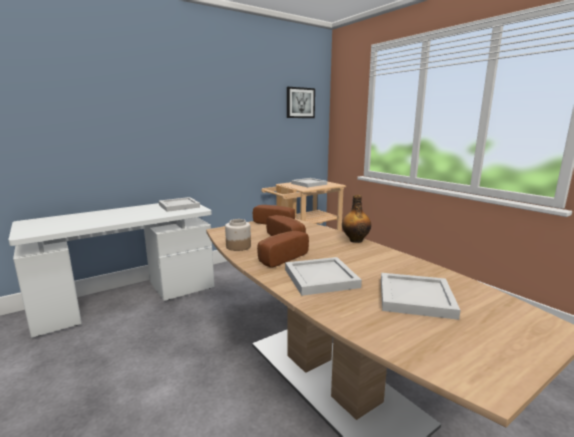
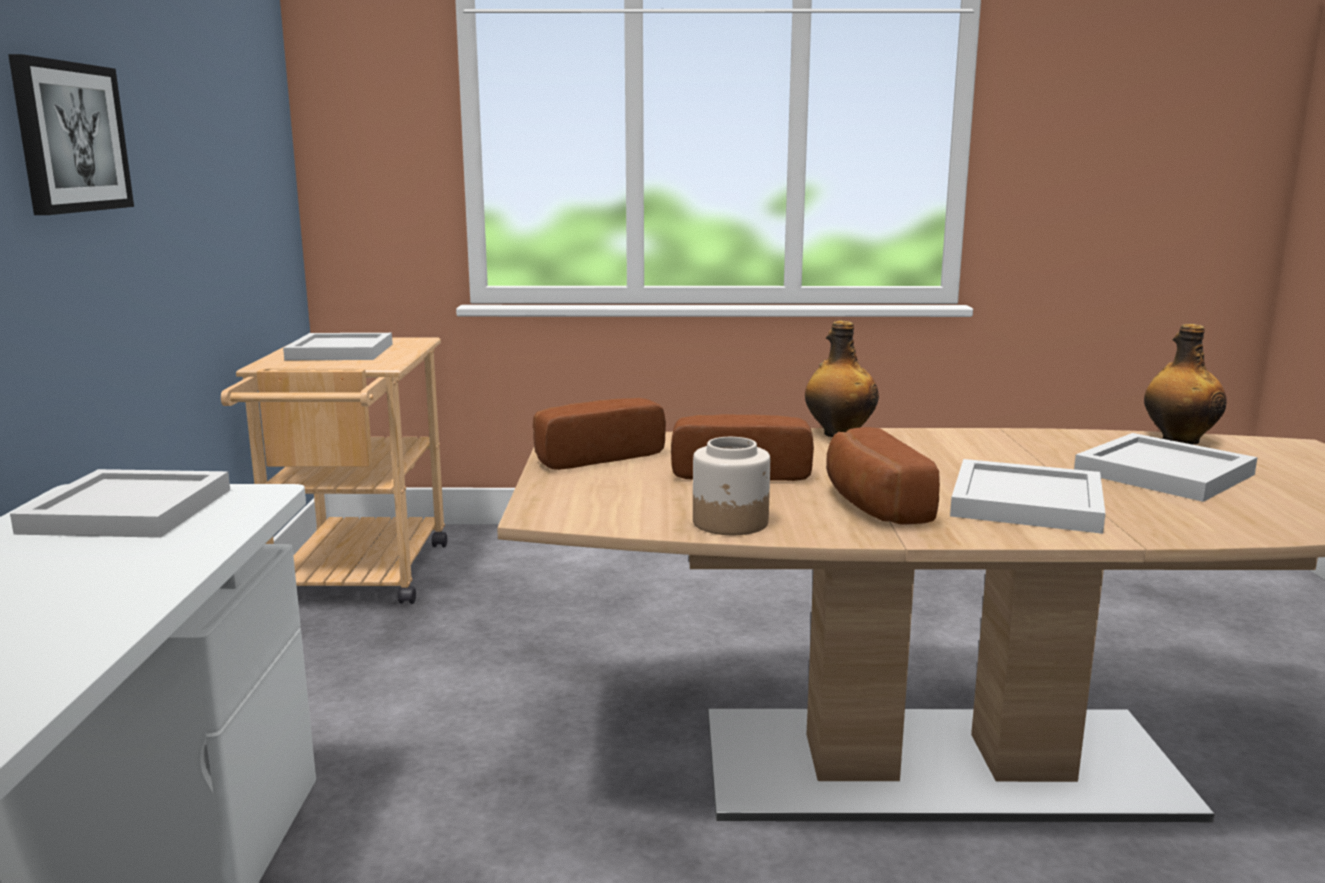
camera: 55 degrees left, 0 degrees up
picture [287,87,315,118] -> picture moved to [8,54,134,215]
none -> bottle [1144,324,1227,445]

